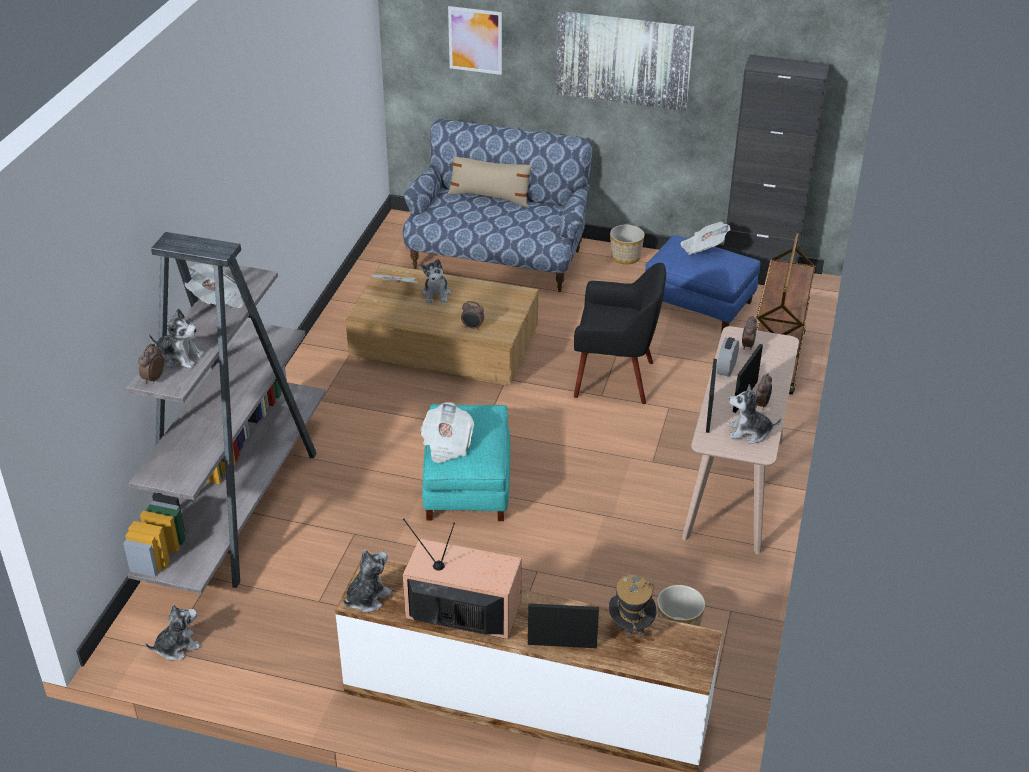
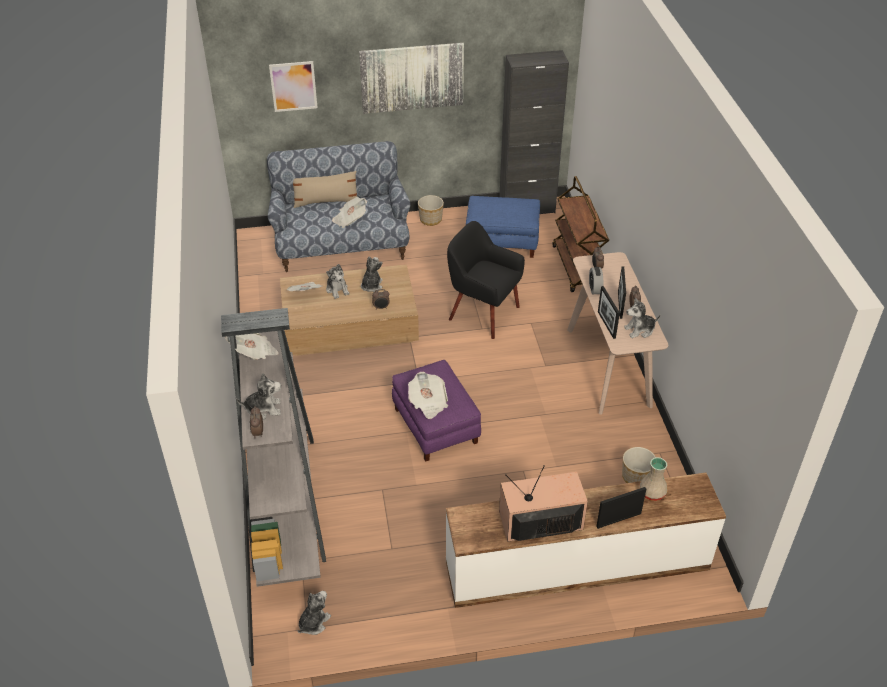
camera: 25 degrees left, 5 degrees up
plush toy [343,549,392,612] -> plush toy moved to [361,256,383,292]
turquoise ottoman [422,404,510,521] -> purple ottoman [392,360,481,461]
black armchair [574,263,666,404] -> black armchair turned 135 degrees counterclockwise [447,221,525,339]
hat [609,575,657,645] -> beige vase [640,457,668,501]
newspaper [680,222,730,255] -> newspaper moved to [332,197,367,228]

